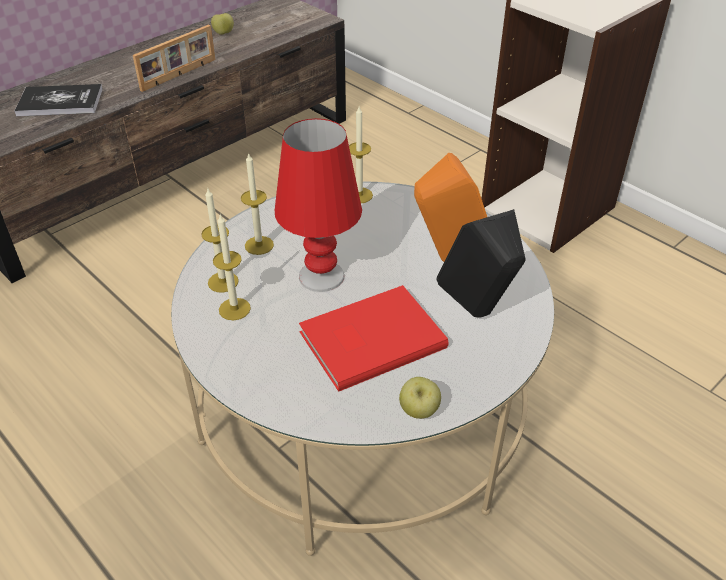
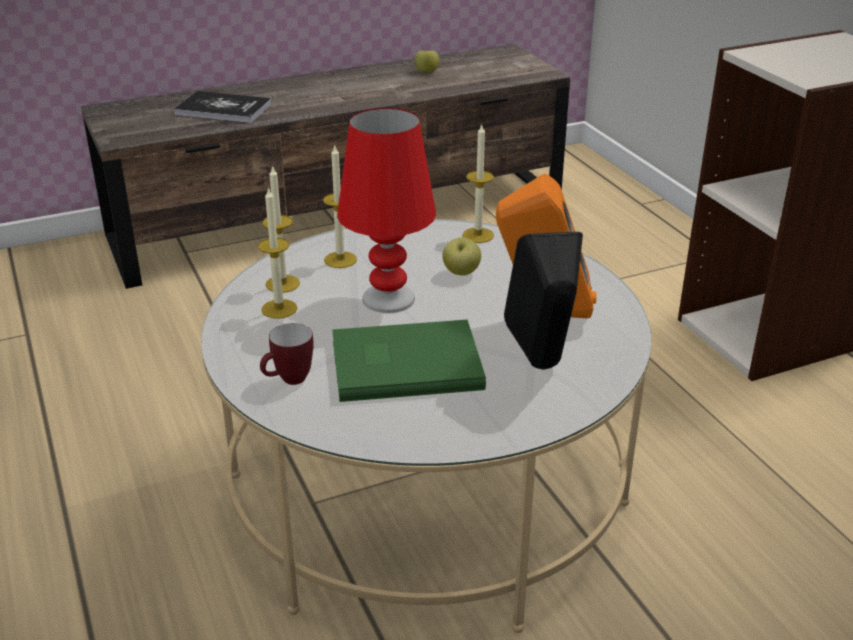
camera: 20 degrees right, 10 degrees down
picture frame [133,25,216,92] -> none
red book [299,285,449,392] -> green book [332,320,486,402]
apple [399,377,441,419] -> apple moved to [442,237,481,276]
none -> mug [260,323,314,385]

